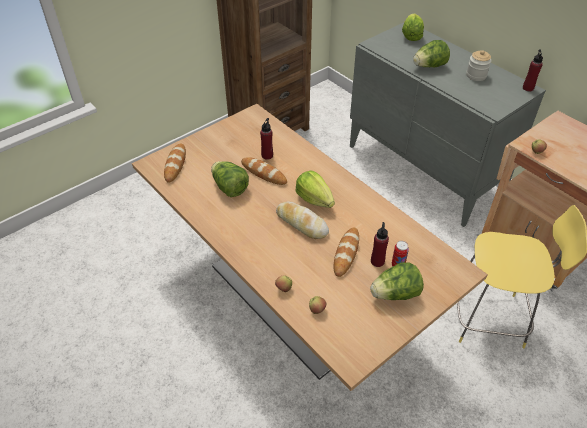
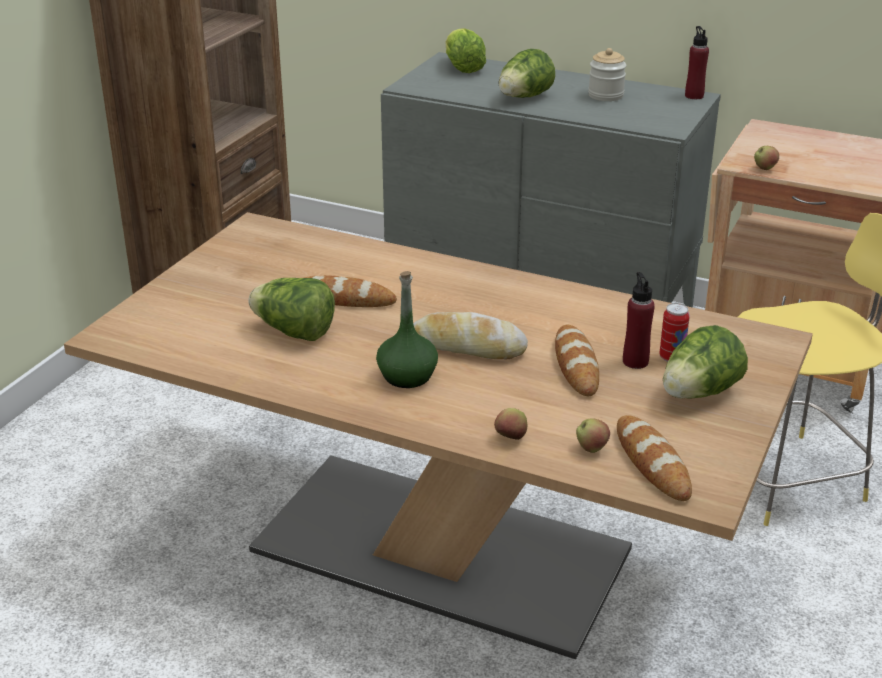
camera: 25 degrees left, 15 degrees down
bread [164,144,186,183] -> bread moved to [617,415,692,501]
red bottle [260,118,273,160] -> none
lettuce [296,170,335,208] -> none
none -> green bottle [376,271,438,388]

